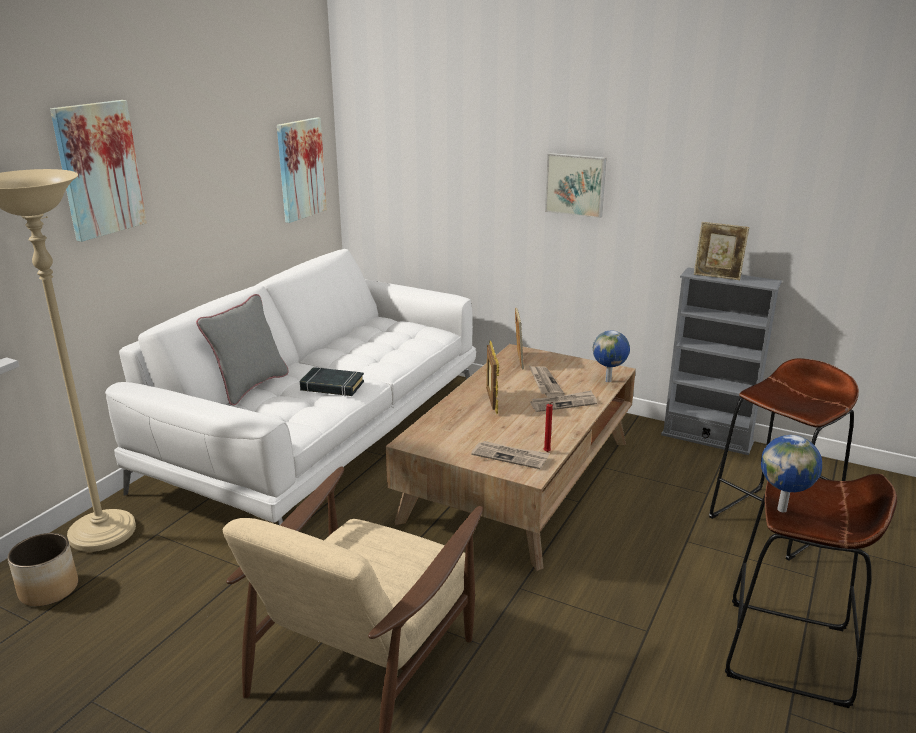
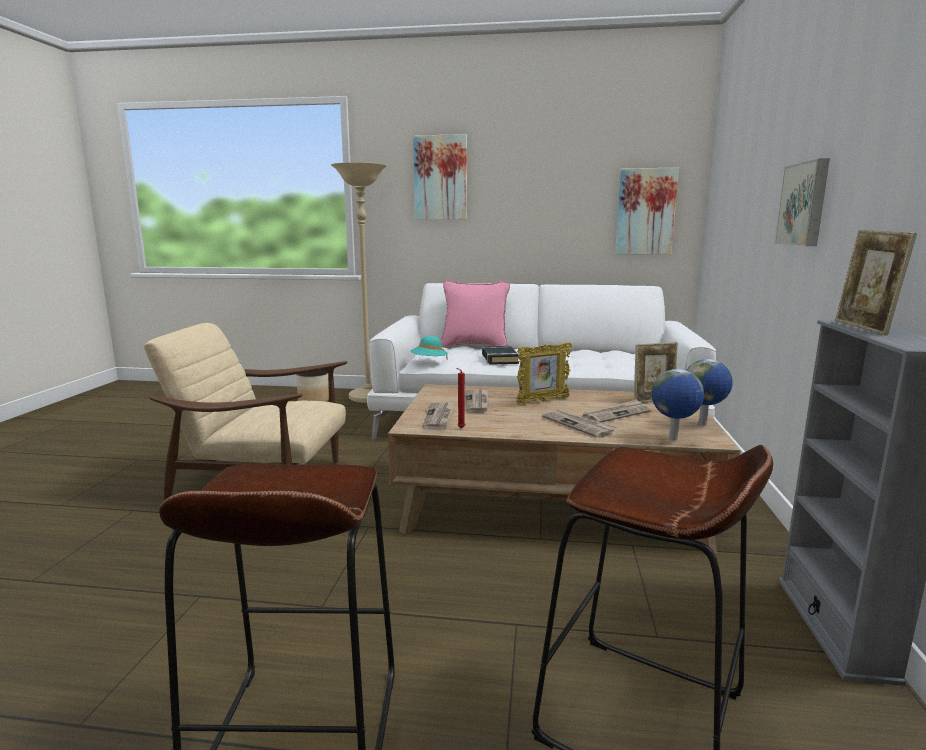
camera: 70 degrees right, 10 degrees down
grey pillow [196,294,289,405] -> pink pillow [441,280,510,348]
globe [761,435,822,512] -> globe moved to [686,359,733,426]
none -> turquoise hat [410,336,448,359]
none -> newspaper [465,389,489,413]

